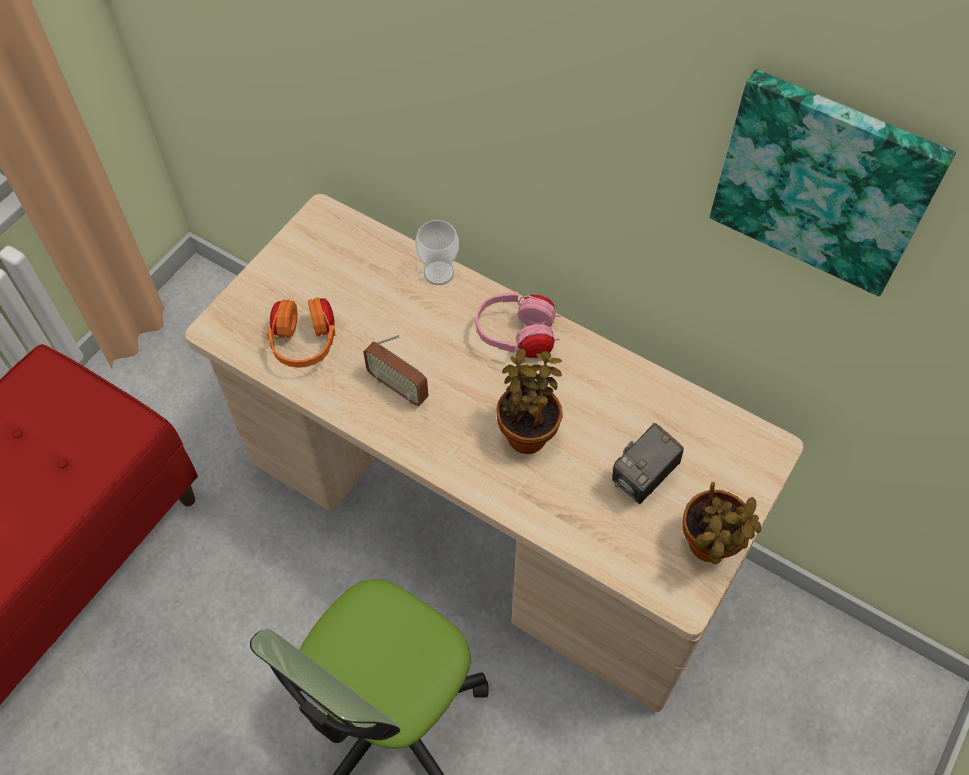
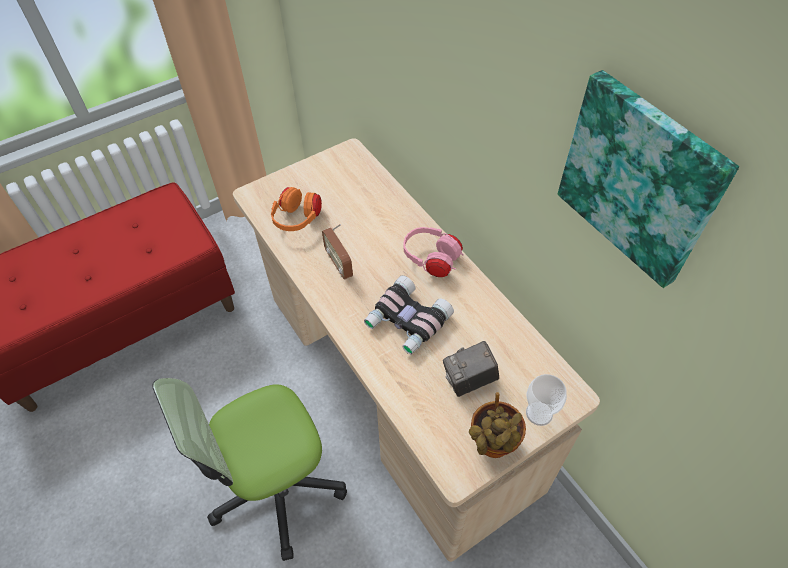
camera: 25 degrees right, 5 degrees down
cup [415,220,459,285] -> cup moved to [526,374,567,426]
potted plant [496,349,562,454] -> binoculars [364,275,454,354]

